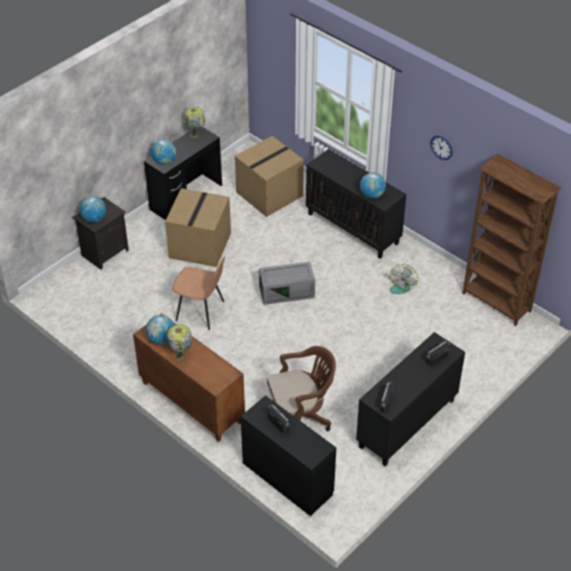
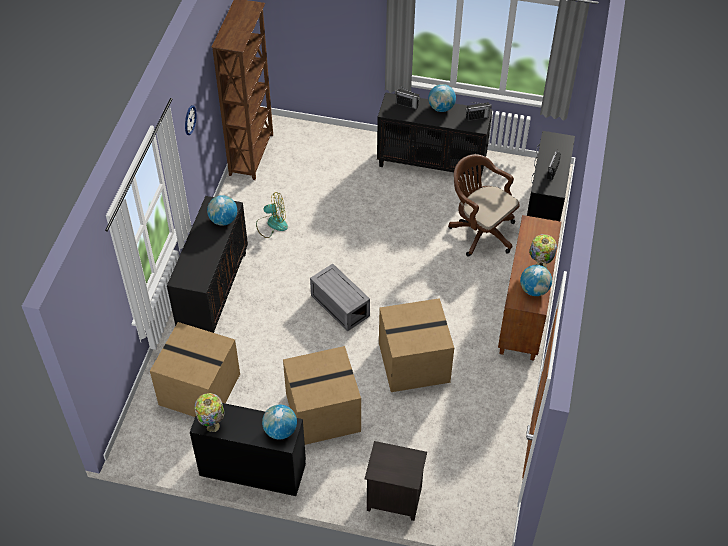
camera: 120 degrees left, 5 degrees up
globe [80,196,106,222] -> globe moved to [428,84,456,112]
brown chair [172,256,225,330] -> cardboard box [379,298,454,392]

